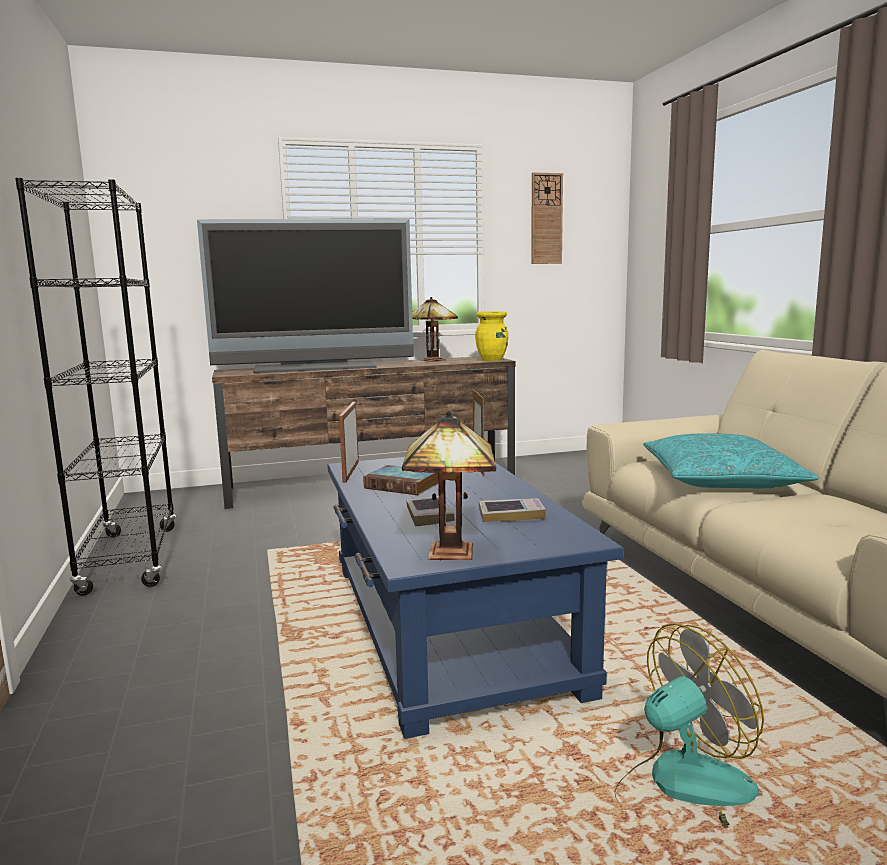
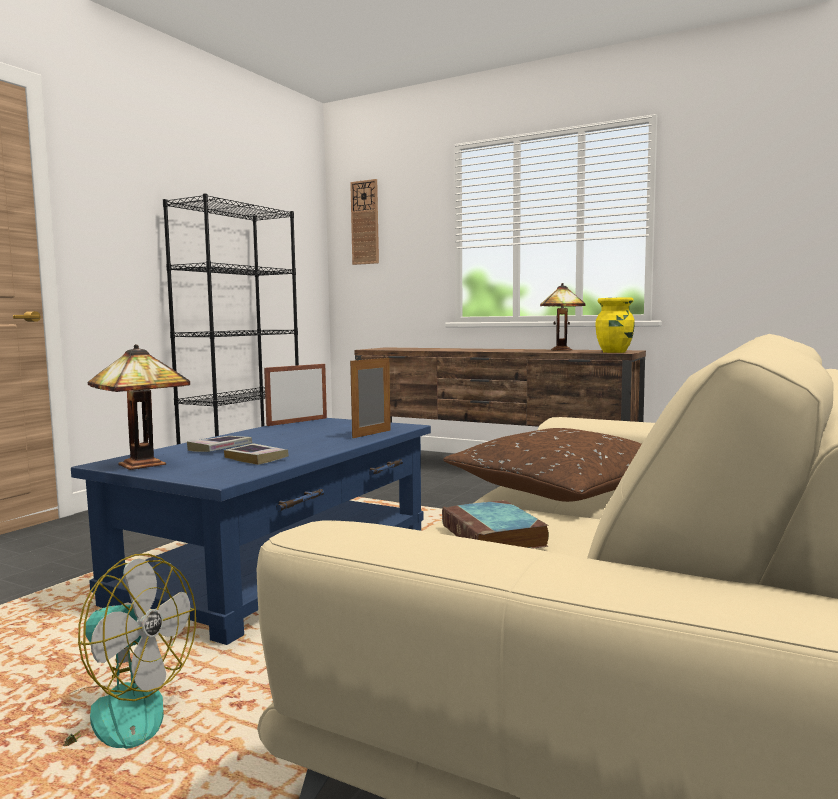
camera: 45 degrees right, 5 degrees down
television [197,219,414,373] -> none
book [363,465,438,495] -> book moved to [442,500,549,549]
wall clock [531,172,563,264] -> wall clock moved to [350,179,379,265]
turquoise pillow [644,433,819,488] -> brown pillow [444,428,642,502]

